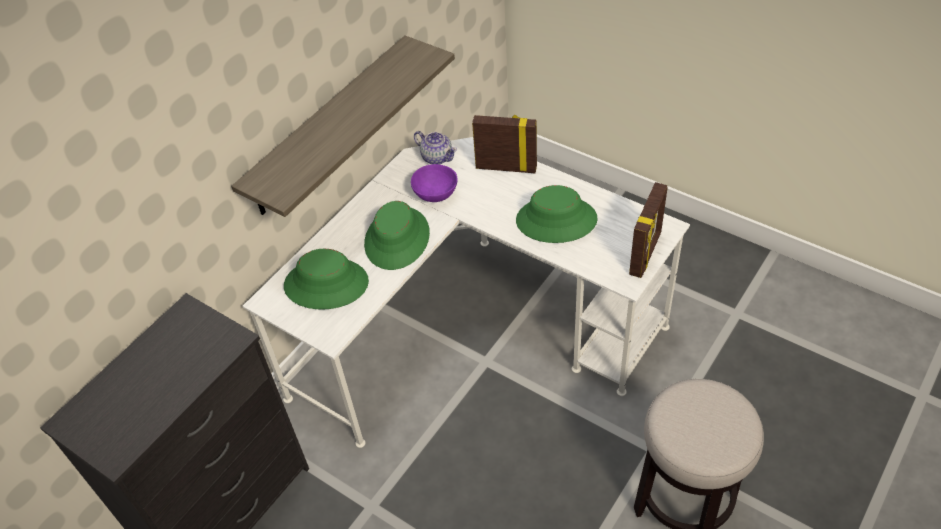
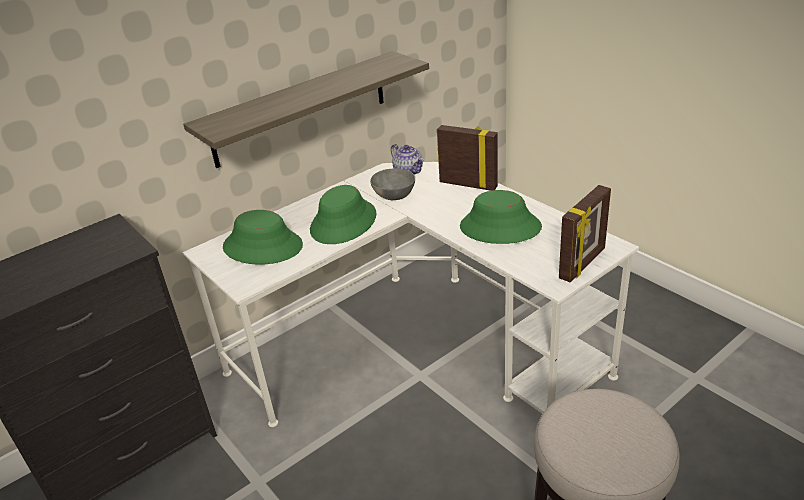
camera: 15 degrees right, 15 degrees down
purple bowl [411,164,458,202] -> grey bowl [370,168,415,200]

